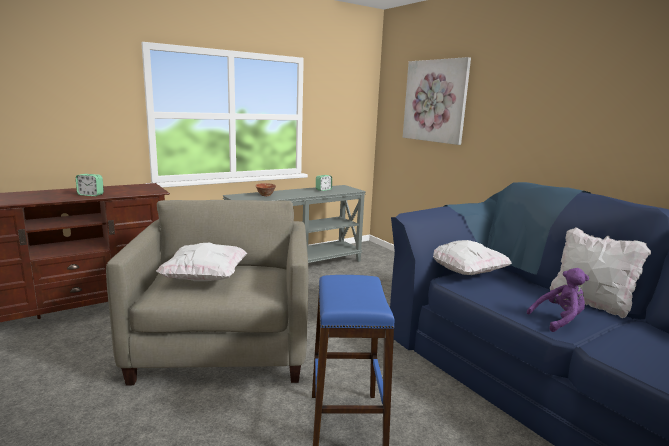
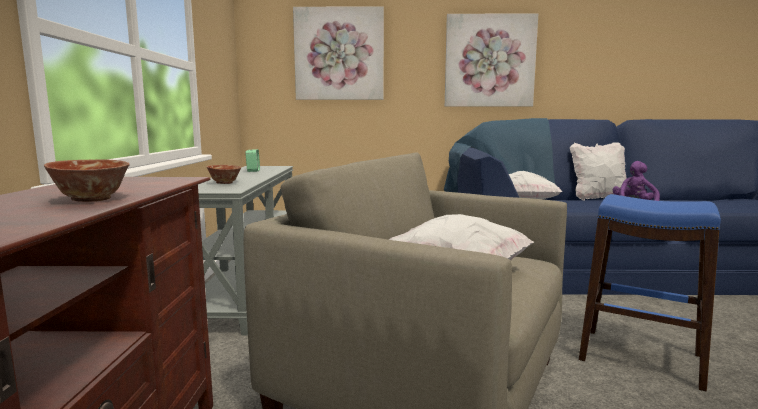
camera: 55 degrees left, 5 degrees down
alarm clock [76,174,104,196] -> bowl [44,159,130,202]
none -> picture [445,14,538,107]

